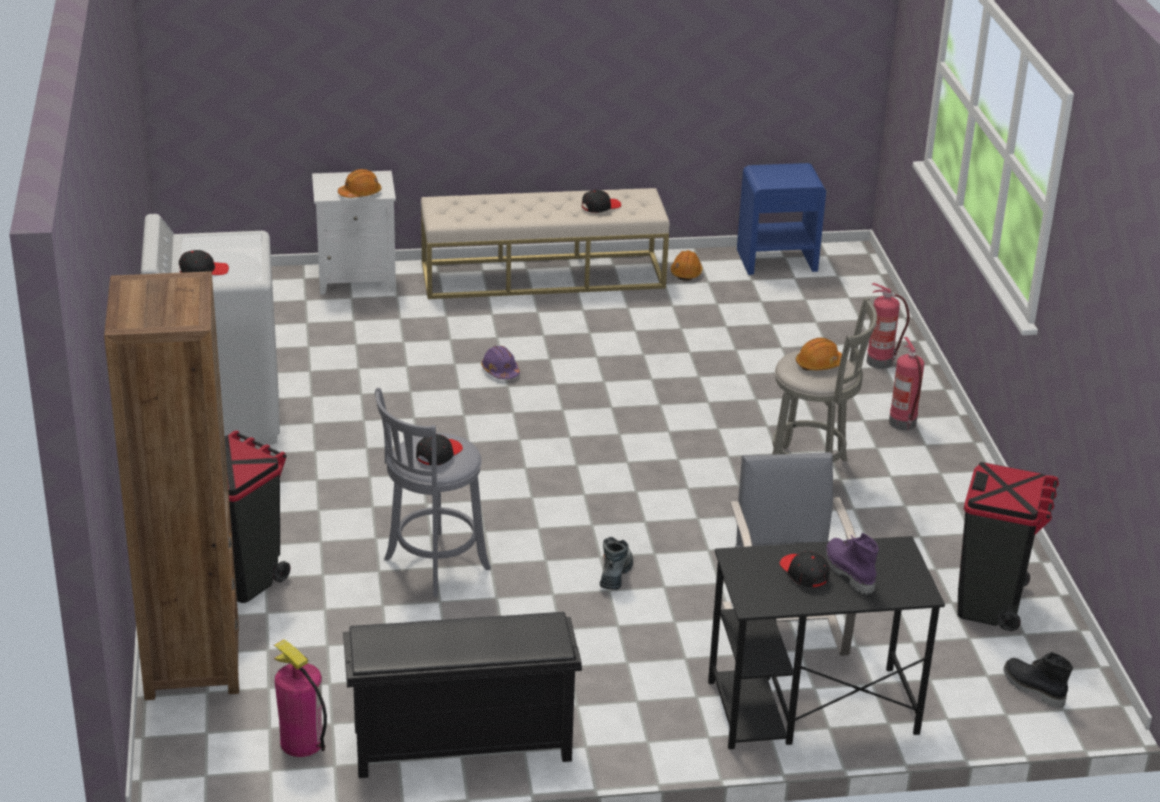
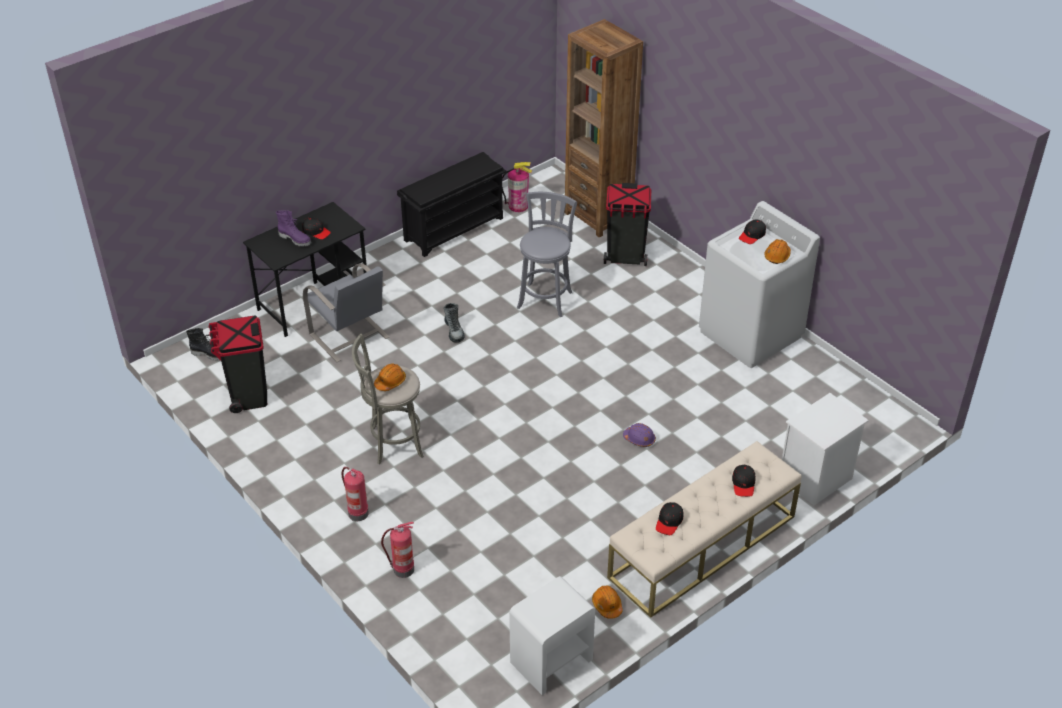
camera: 150 degrees right, 10 degrees up
orange hard hat [338,169,381,198] -> orange hard hat moved to [764,239,791,264]
black cap [416,434,463,465] -> black cap moved to [732,465,755,497]
blue nightstand [737,163,826,275] -> white nightstand [509,576,595,695]

